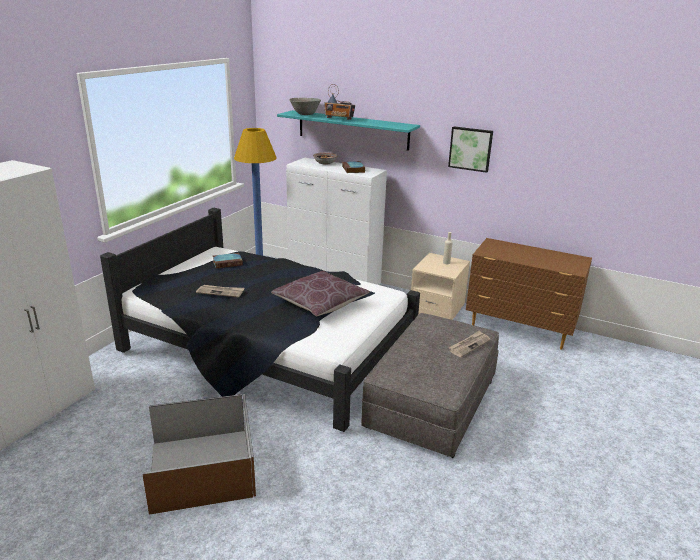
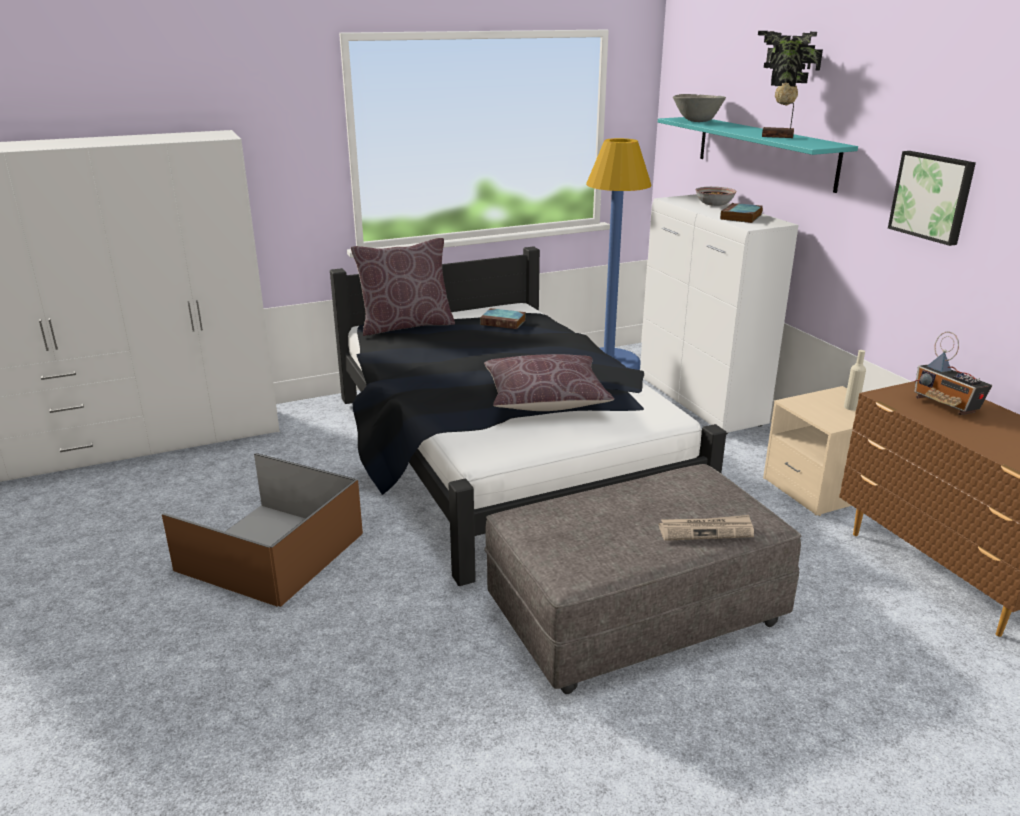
camera: 40 degrees right, 0 degrees up
newspaper [196,285,245,297] -> none
radio [324,84,355,120] -> radio moved to [914,332,992,415]
none -> brown pillow [351,238,455,336]
none -> potted plant [758,31,823,138]

